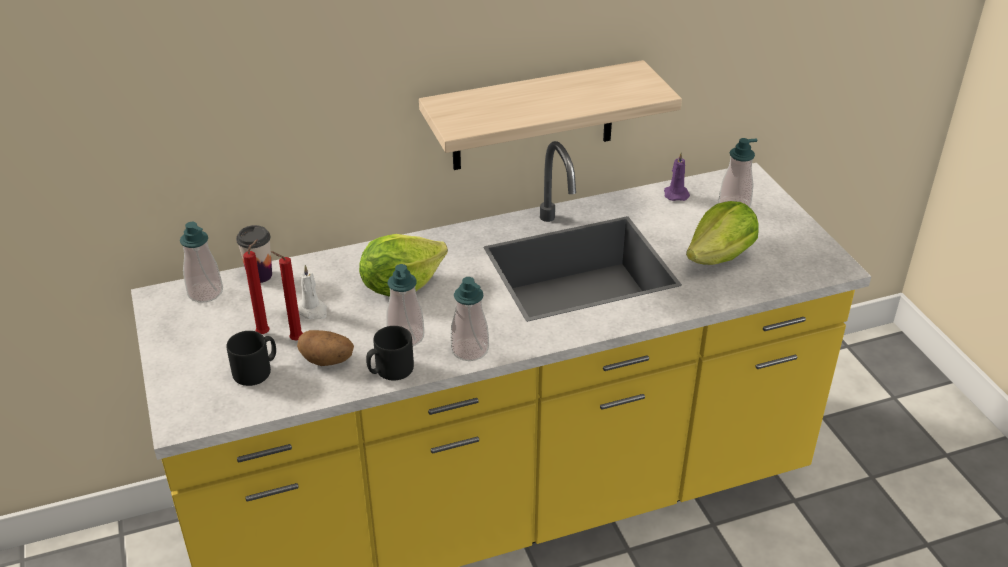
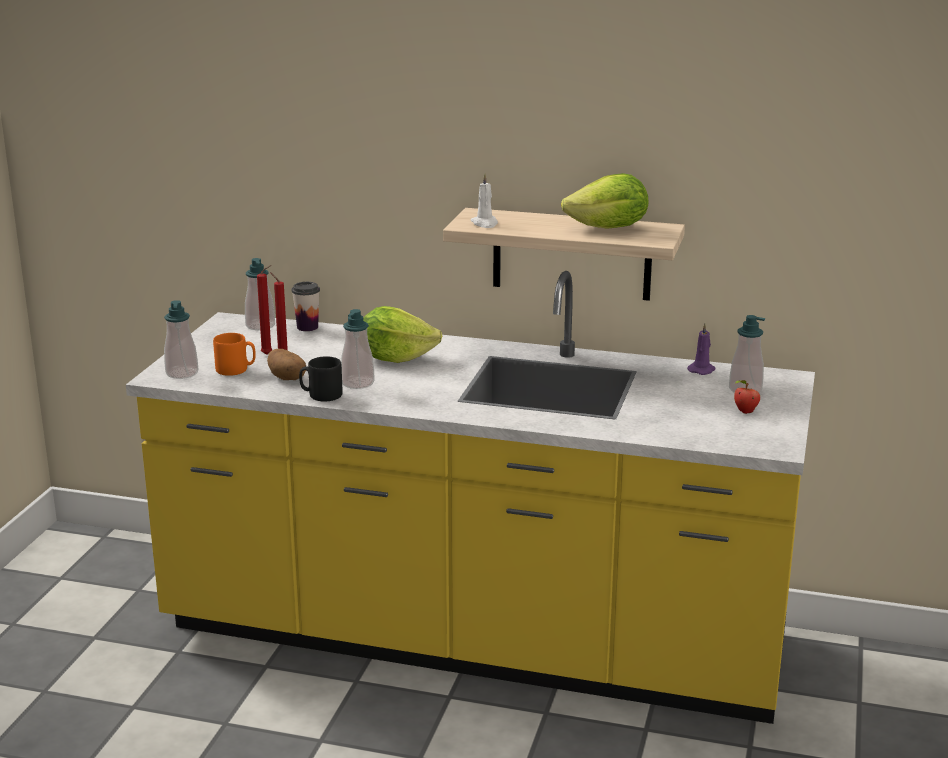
camera: 35 degrees right, 15 degrees down
black mug [226,331,276,386] -> orange mug [213,333,256,376]
white candle [297,265,327,319] -> white candle moved to [470,173,498,228]
soap dispenser [451,277,489,361] -> soap dispenser moved to [164,300,198,379]
lettuce [686,201,759,265] -> lettuce moved to [561,173,648,229]
none -> apple [734,380,760,414]

